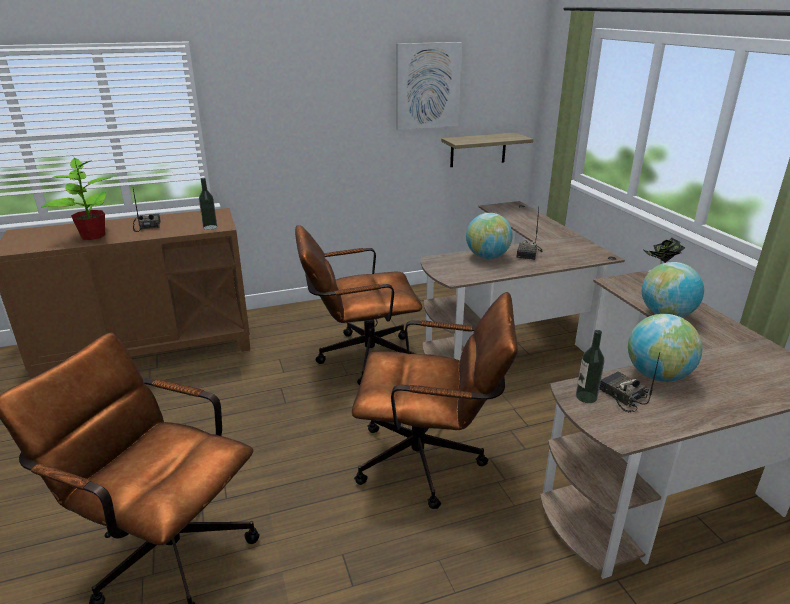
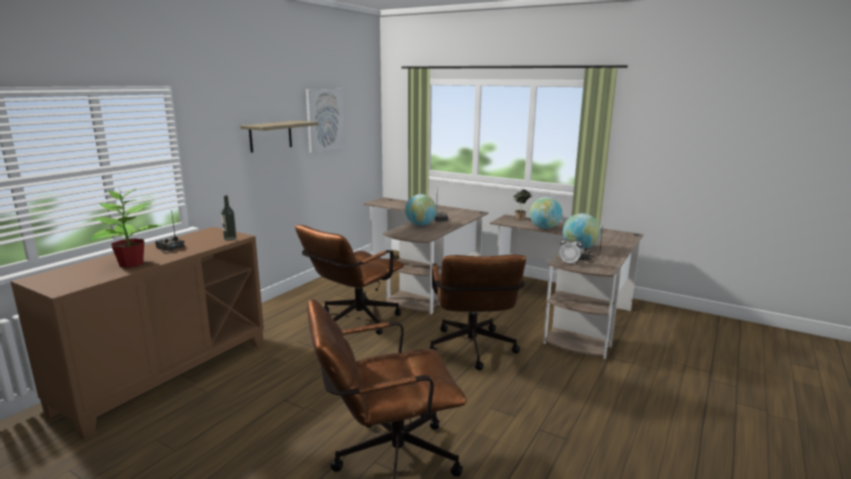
camera: 40 degrees left, 10 degrees down
brown office chair [352,292,518,509] -> brown office chair turned 120 degrees clockwise [429,254,526,370]
shelf [441,133,533,167] -> shelf moved to [240,121,319,153]
bottle [576,330,604,403] -> alarm clock [560,235,582,265]

